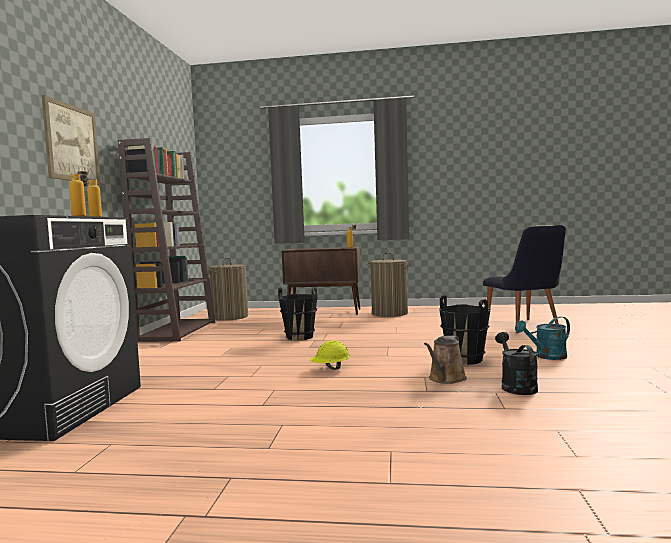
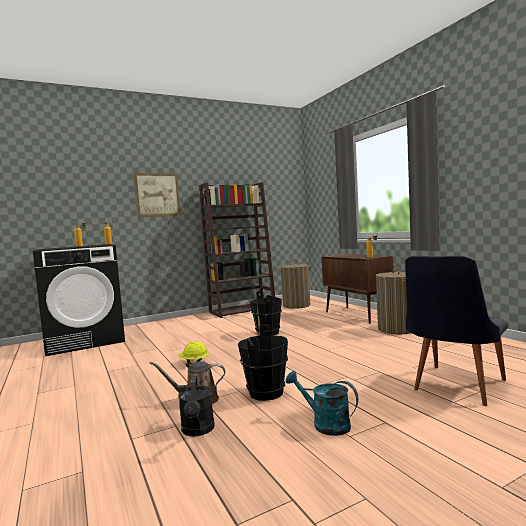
camera: 55 degrees right, 0 degrees up
black watering can [495,332,538,395] -> black watering can turned 120 degrees clockwise [178,376,215,437]

